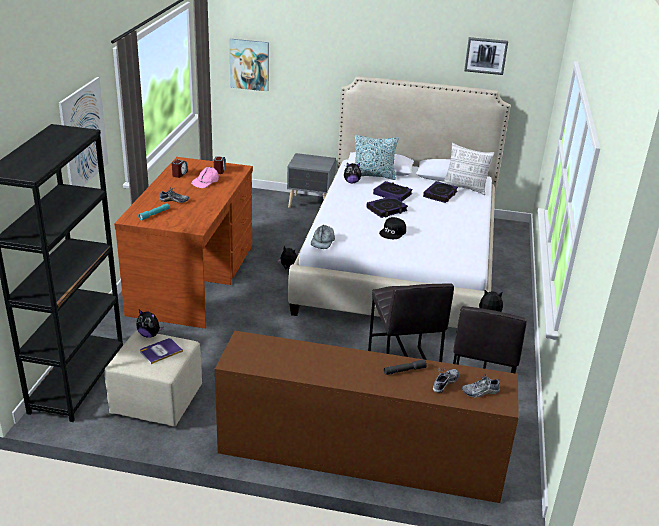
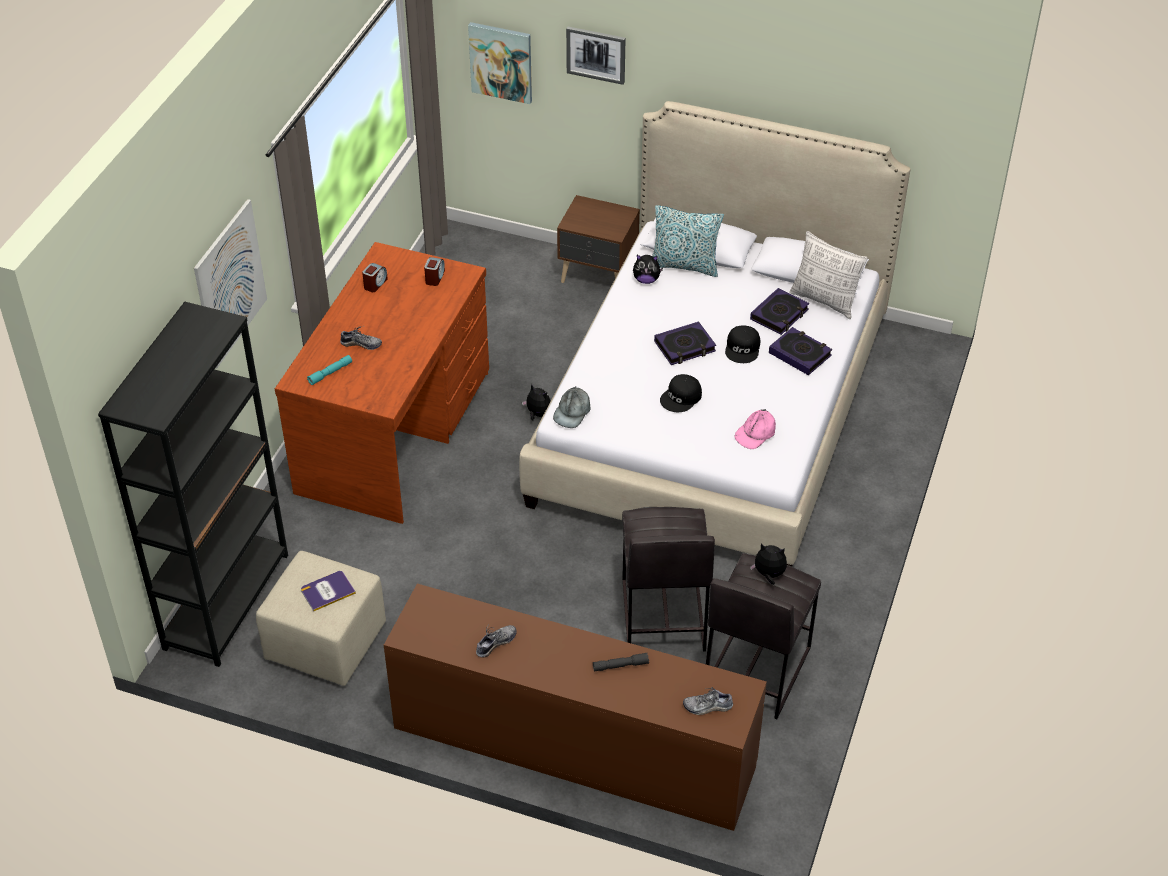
camera: 10 degrees right, 15 degrees up
plush toy [136,310,164,338] -> none
pink cap [191,166,219,188] -> pink cap moved to [734,409,776,449]
grey nightstand [287,153,336,208] -> brown nightstand [557,195,640,283]
book [373,181,413,202] -> book moved to [769,327,832,375]
shoe [433,368,459,393] -> shoe moved to [476,625,517,658]
picture [464,37,508,75] -> picture moved to [566,27,625,85]
none -> black cap [725,325,760,363]

